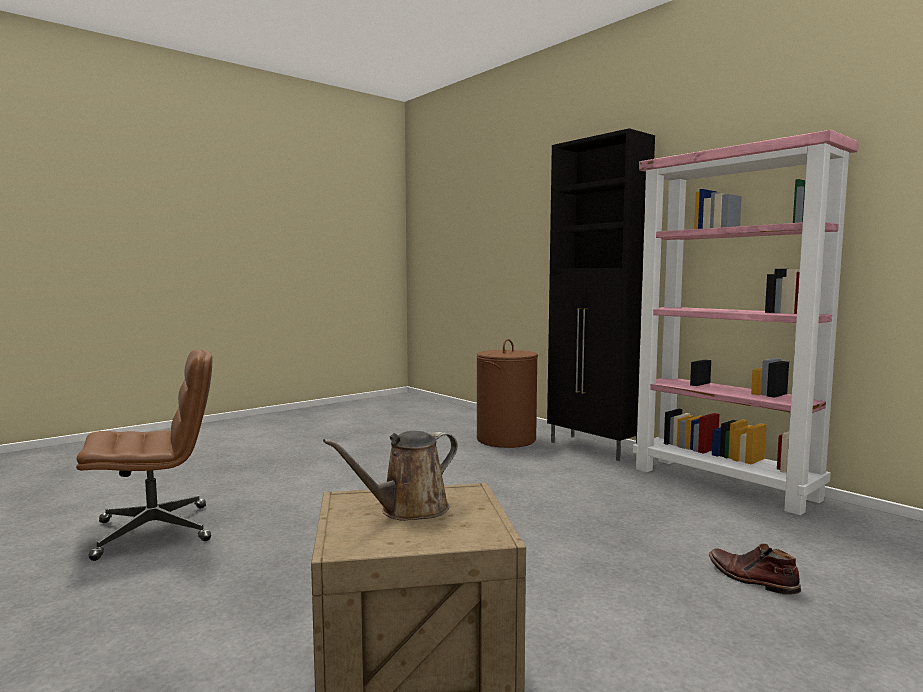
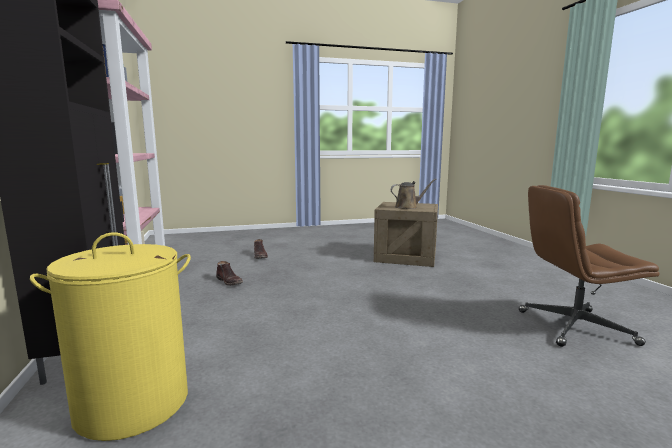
camera: 155 degrees left, 5 degrees up
brown laundry basket [476,339,538,448] -> yellow laundry basket [30,232,191,441]
none -> brown boot [216,261,243,286]

